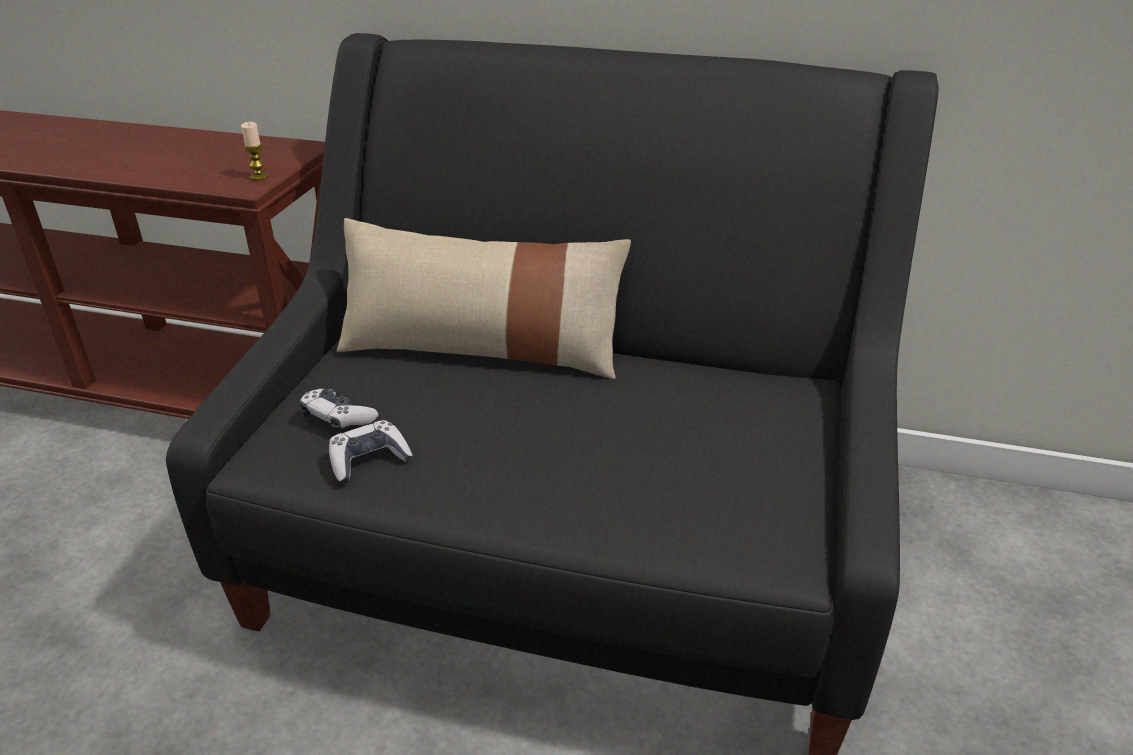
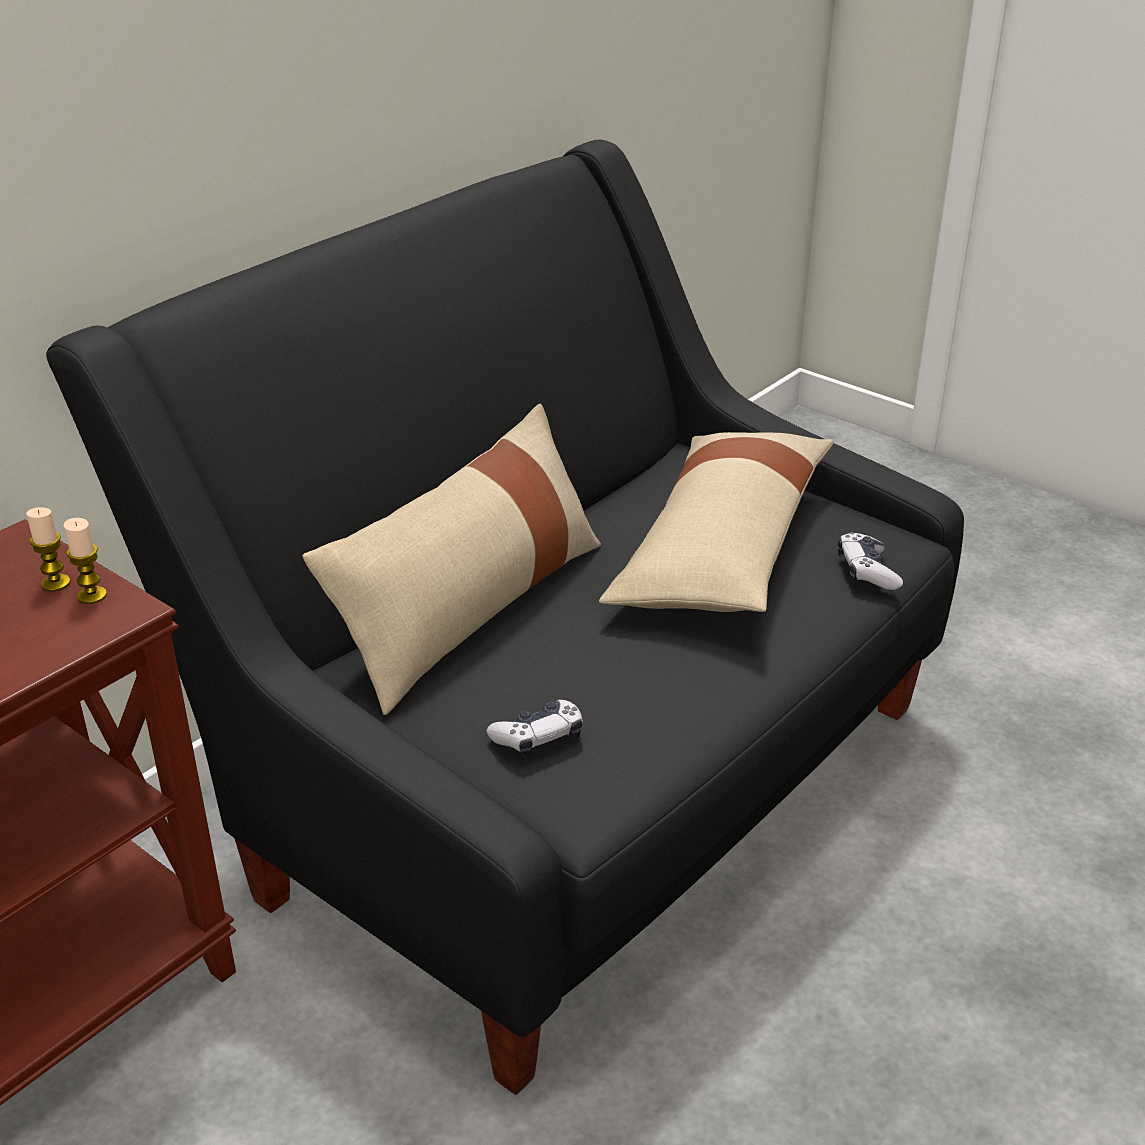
camera: 65 degrees left, 0 degrees up
game controller [329,420,413,483] -> game controller moved to [838,532,903,590]
none -> candle [26,507,71,592]
none -> beige pillow [599,432,834,612]

